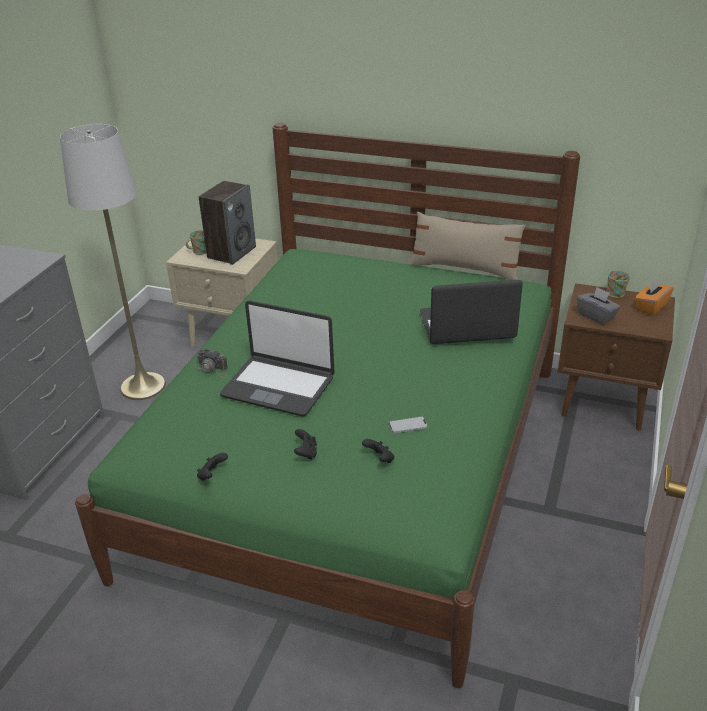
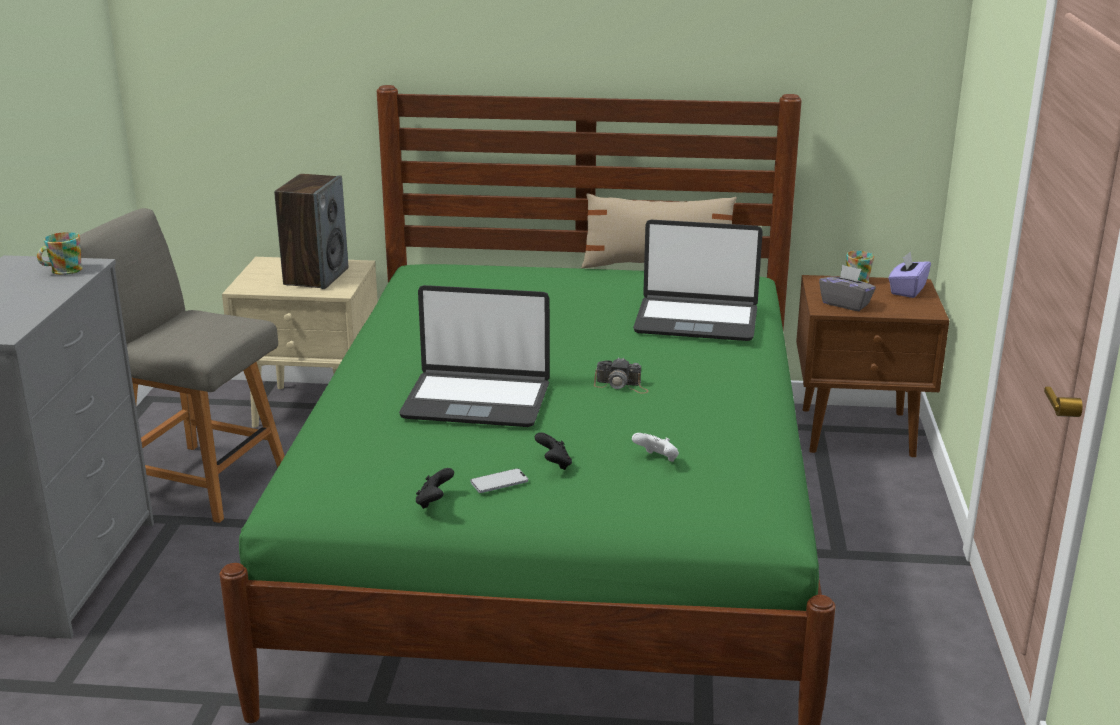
camera: 15 degrees left, 10 degrees down
white floor lamp [60,124,166,400] -> grey chair [80,208,285,523]
mug [186,230,206,255] -> mug moved to [37,232,83,275]
camera [195,349,228,378] -> camera moved to [594,357,648,393]
black game controller [362,439,394,463] -> white game controller [632,433,679,462]
phone [389,416,428,433] -> phone moved to [470,468,528,493]
laptop [420,280,523,344] -> laptop turned 150 degrees counterclockwise [633,220,763,341]
orange tissue box [635,279,674,315] -> purple tissue box [888,252,931,298]

